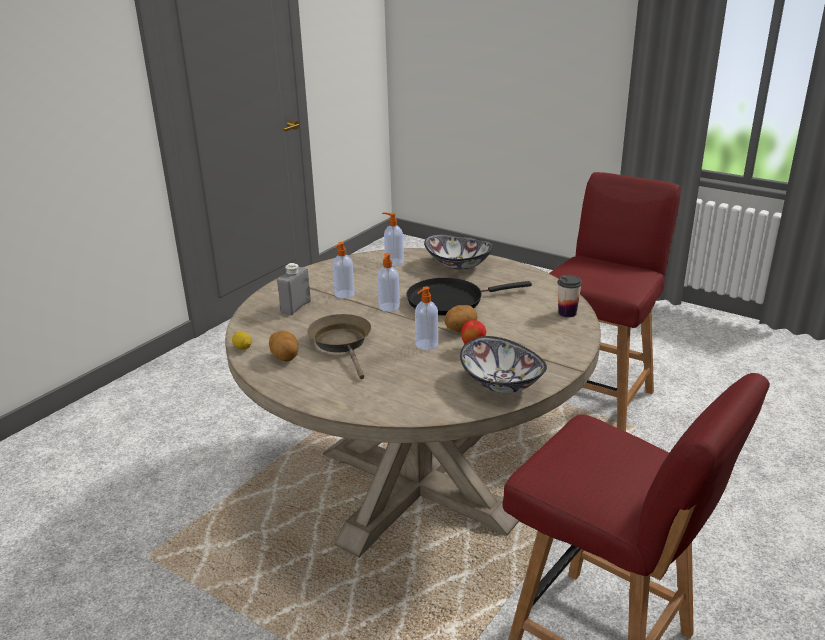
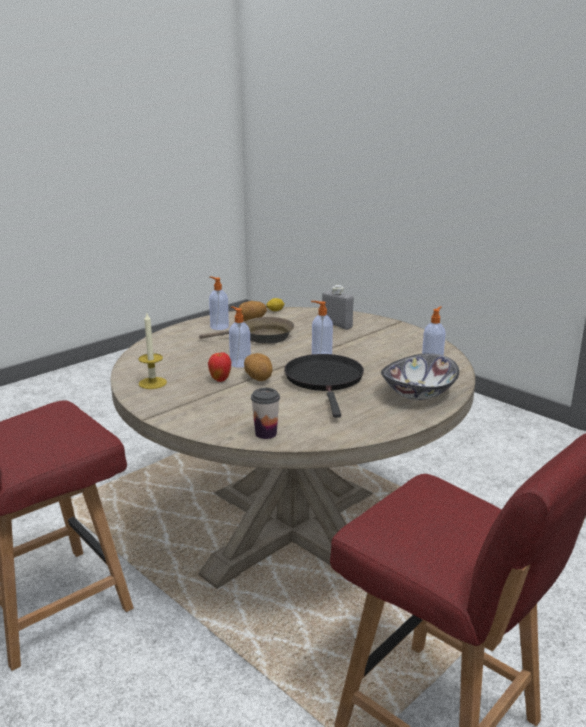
camera: 100 degrees right, 5 degrees down
soap dispenser [332,242,355,299] -> soap dispenser moved to [209,277,229,330]
bowl [460,336,547,393] -> candle [139,313,167,389]

